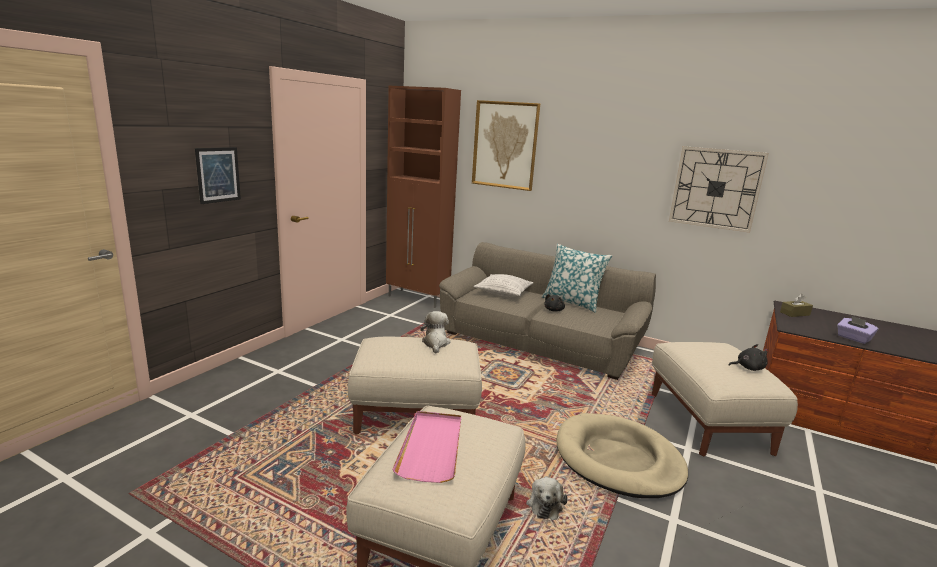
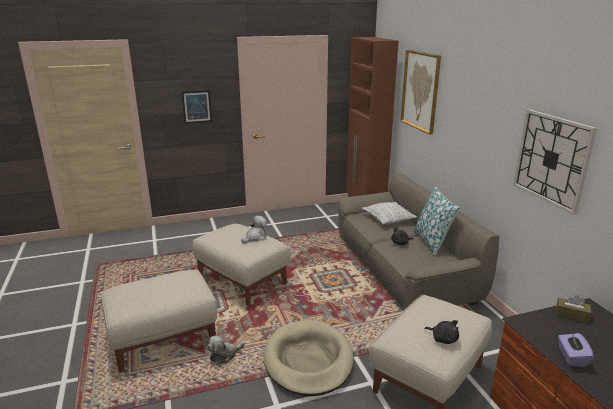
camera: 45 degrees right, 5 degrees up
pink tray [392,411,461,483] -> none

